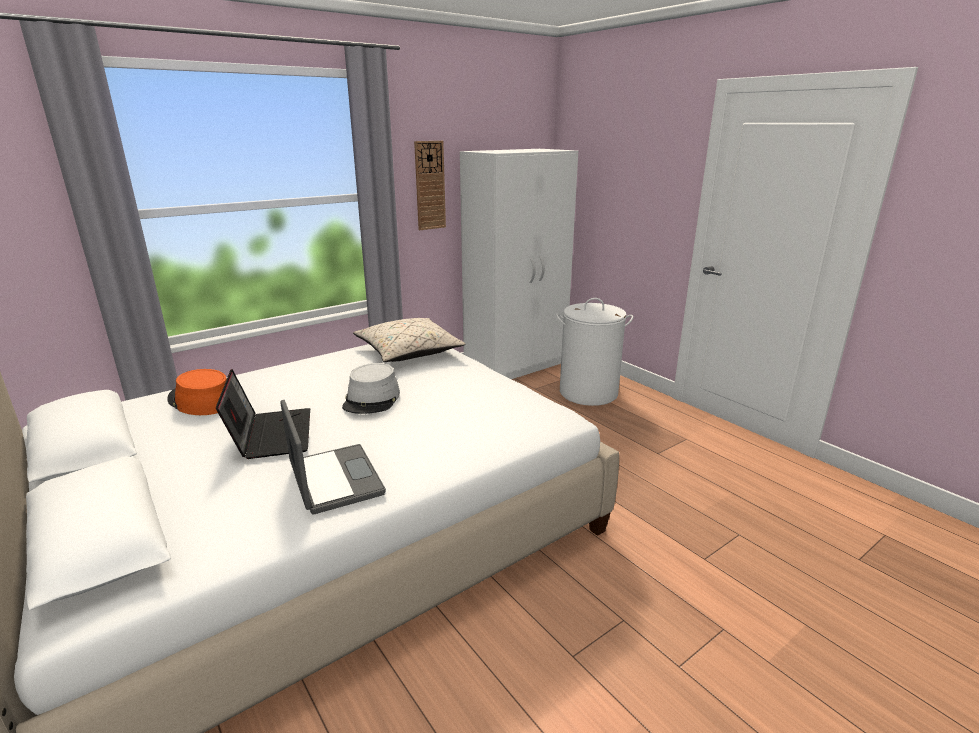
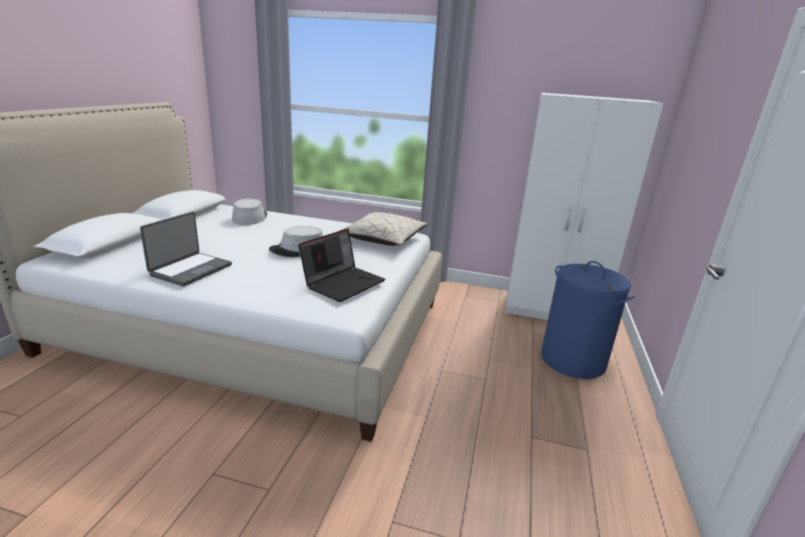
camera: 50 degrees right, 0 degrees up
orange hat [167,369,227,415] -> grey hat [232,198,267,225]
laptop [216,369,310,459] -> laptop moved to [298,228,385,302]
wall clock [414,141,446,230] -> none
white laundry basket [556,298,633,406] -> blue laundry basket [541,261,635,379]

